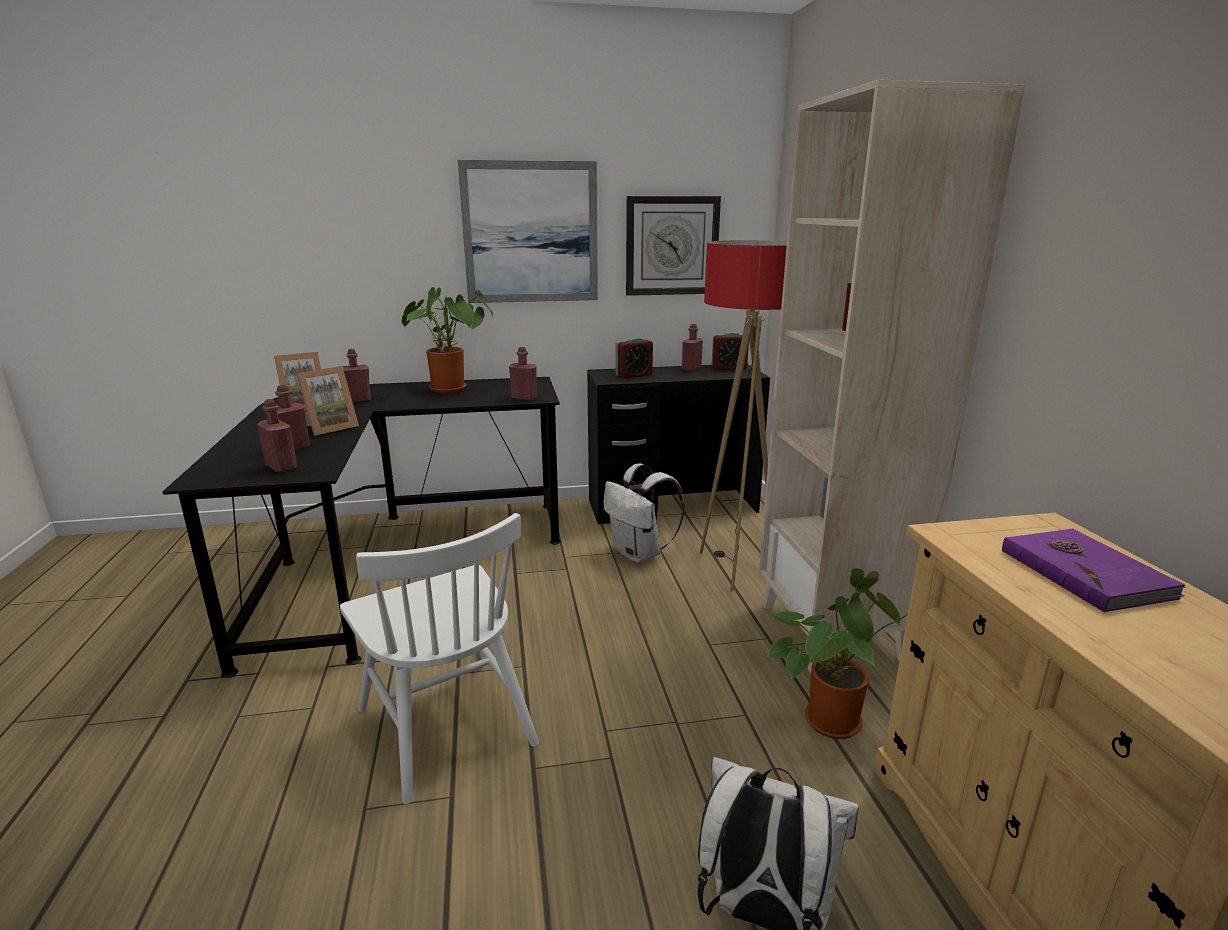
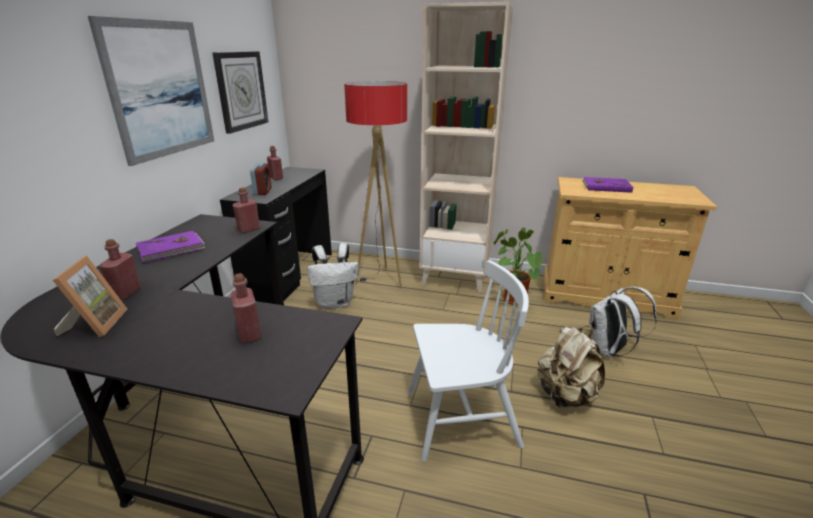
camera: 65 degrees left, 5 degrees up
red bottle [257,399,297,473] -> none
picture frame [296,366,359,436] -> none
potted plant [402,287,493,393] -> purple book [136,231,205,263]
alarm clock [712,332,749,370] -> none
none -> beige backpack [537,326,605,408]

